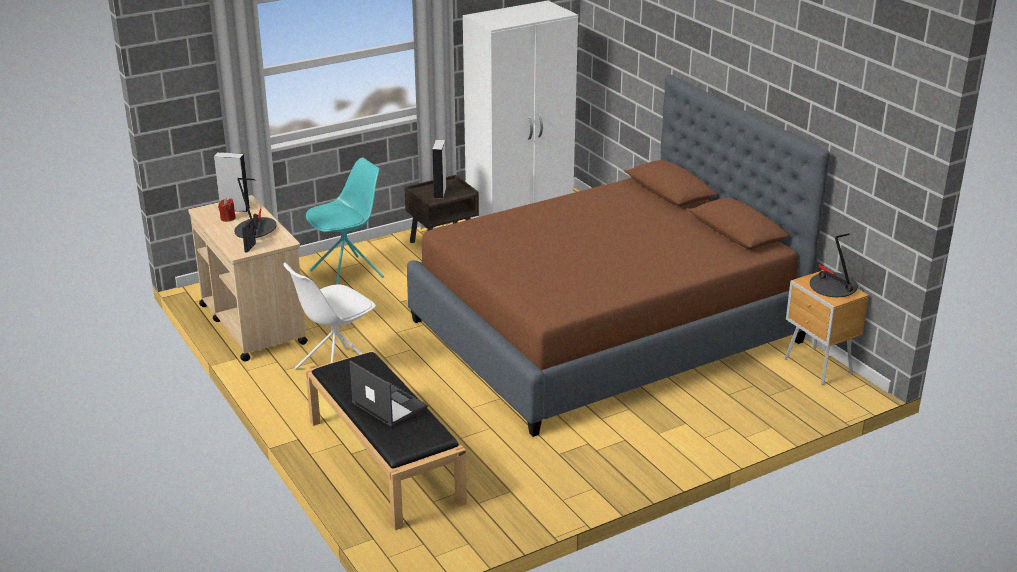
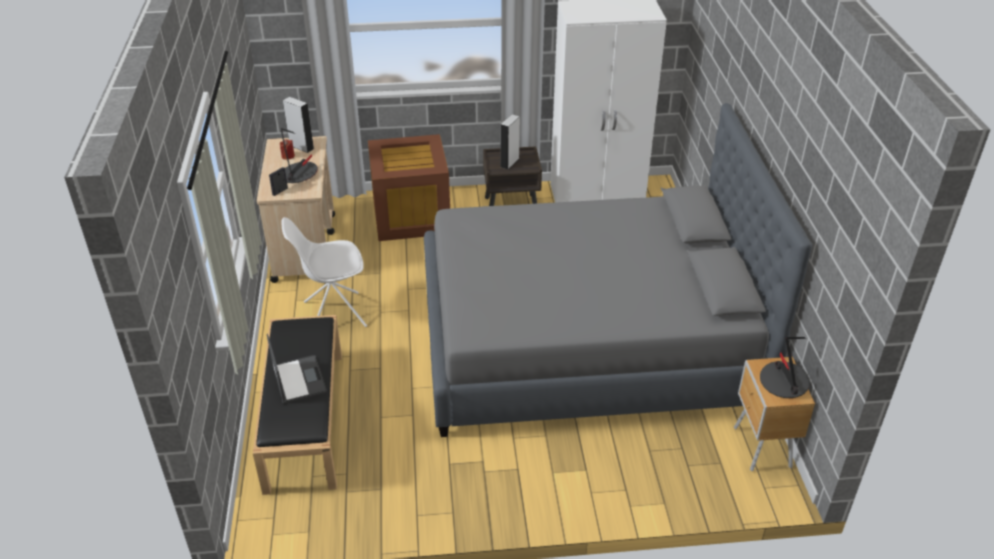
camera: 25 degrees right, 10 degrees up
turquoise chair [306,158,384,285] -> brown storage box [368,134,450,241]
brown bed [407,74,830,437] -> grey bed [424,103,812,437]

